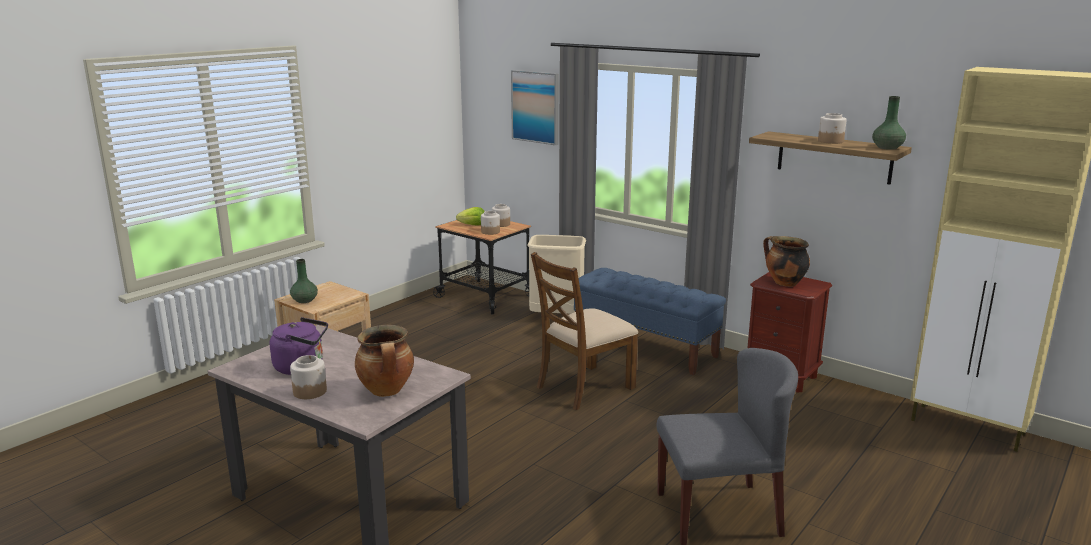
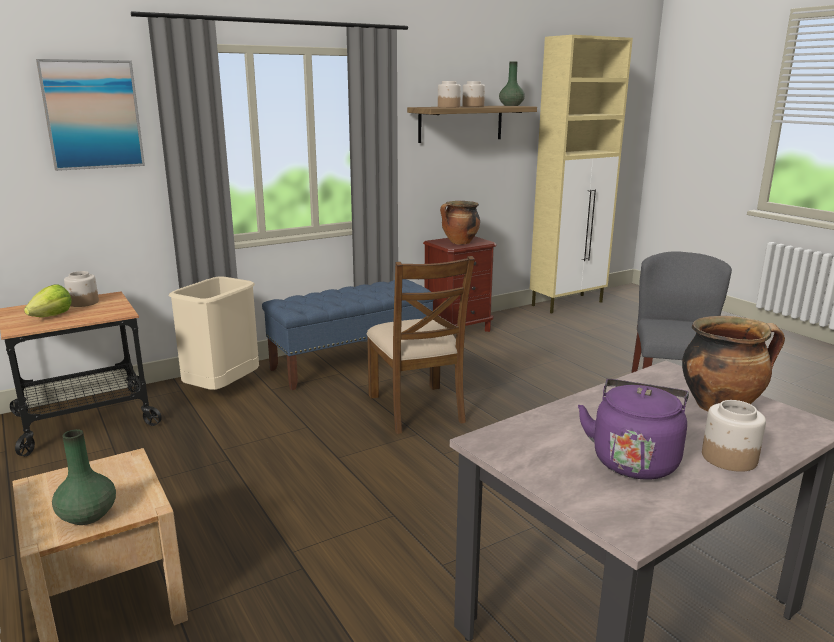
camera: 70 degrees left, 0 degrees up
jar [481,211,500,235] -> jar moved to [438,81,461,108]

